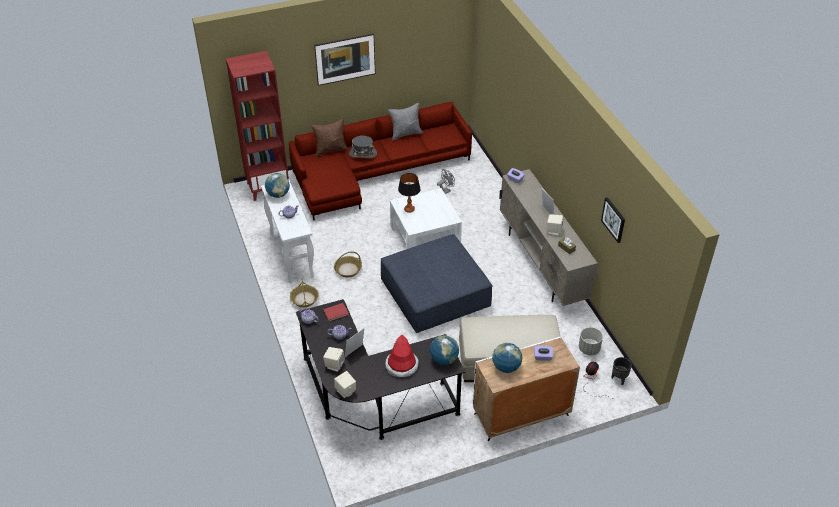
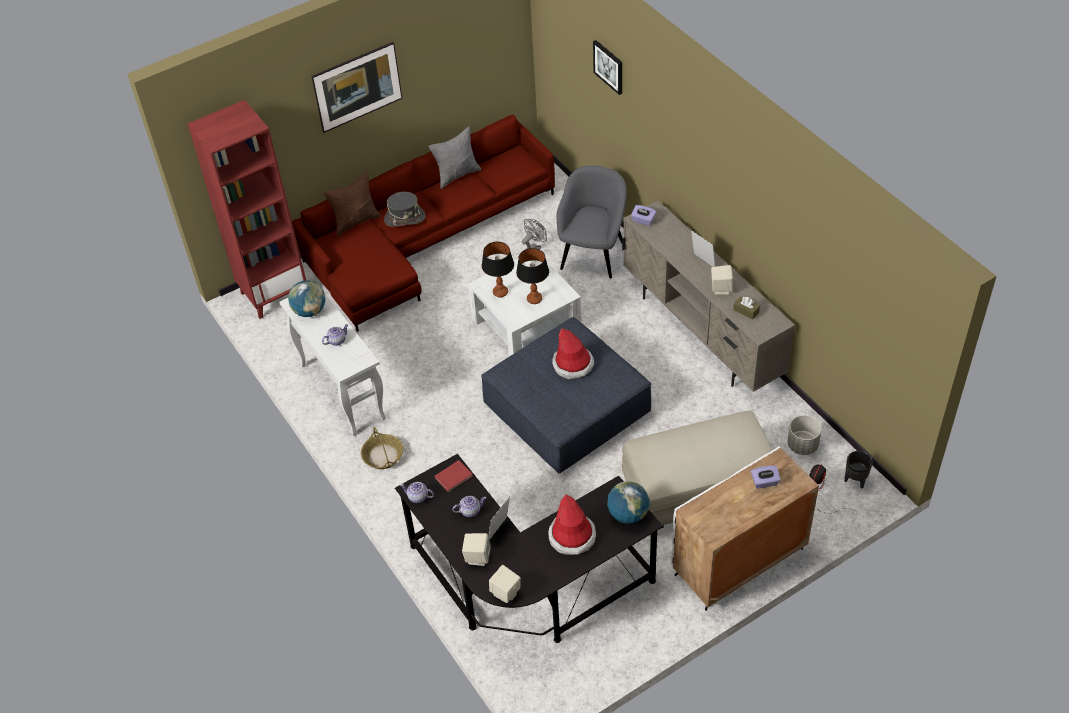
camera: 10 degrees left, 5 degrees up
basket [334,251,362,277] -> none
globe [492,343,522,373] -> none
picture [601,197,625,243] -> picture moved to [593,40,622,95]
none -> table lamp [516,248,549,304]
none -> hat [552,328,594,379]
none -> grey armchair [556,166,627,278]

